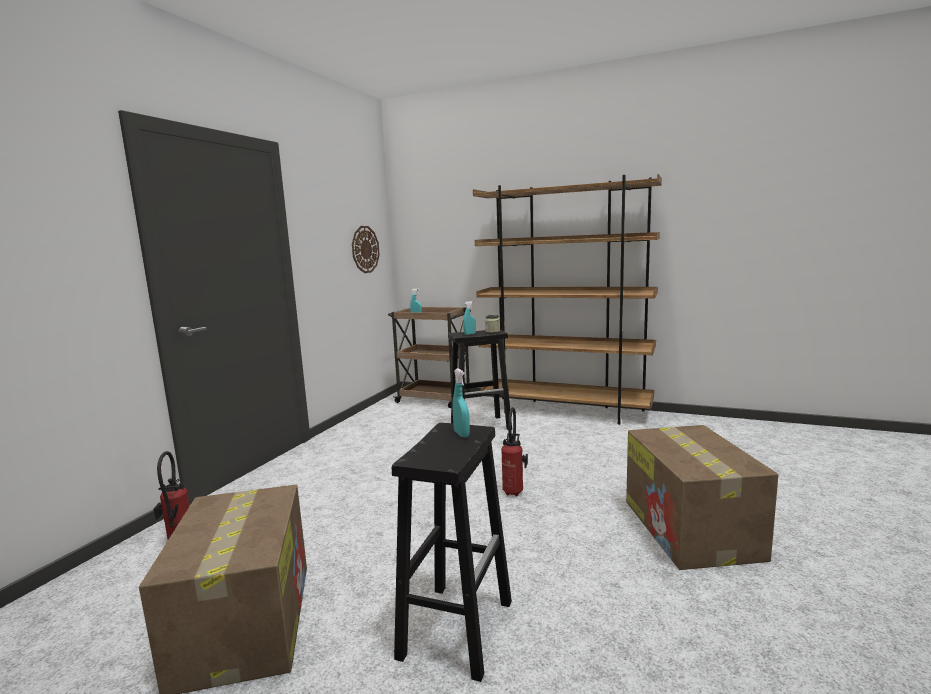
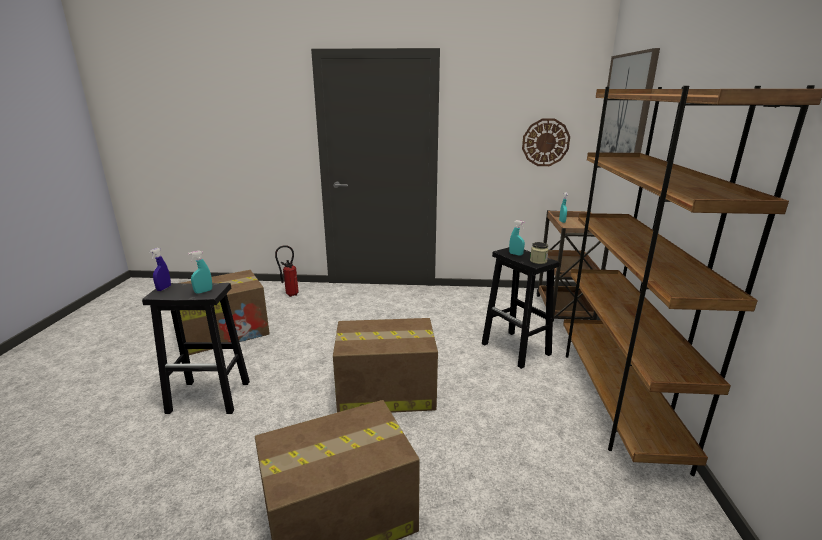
camera: 70 degrees right, 10 degrees up
fire extinguisher [501,407,528,496] -> cardboard box [333,318,438,413]
none -> blue spray bottle [149,248,171,291]
none -> picture [599,48,660,153]

